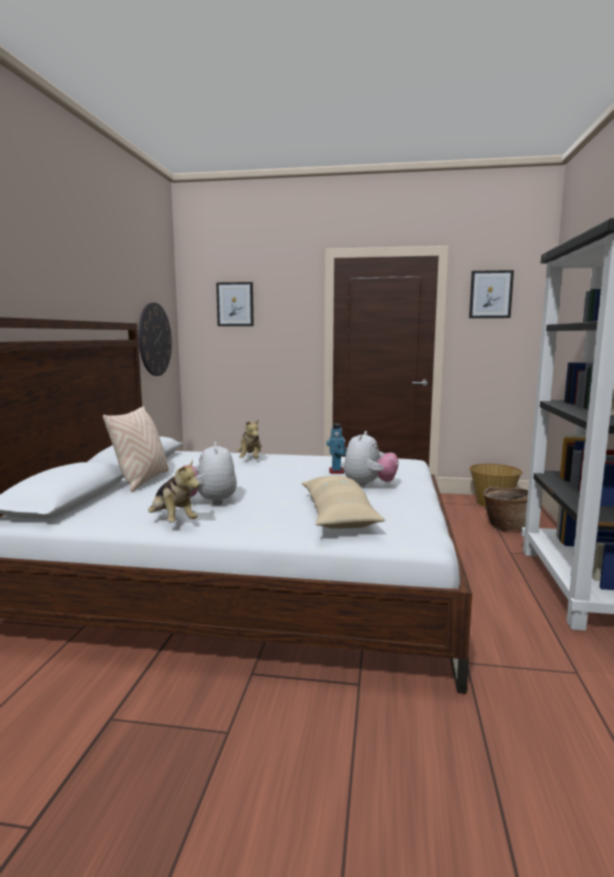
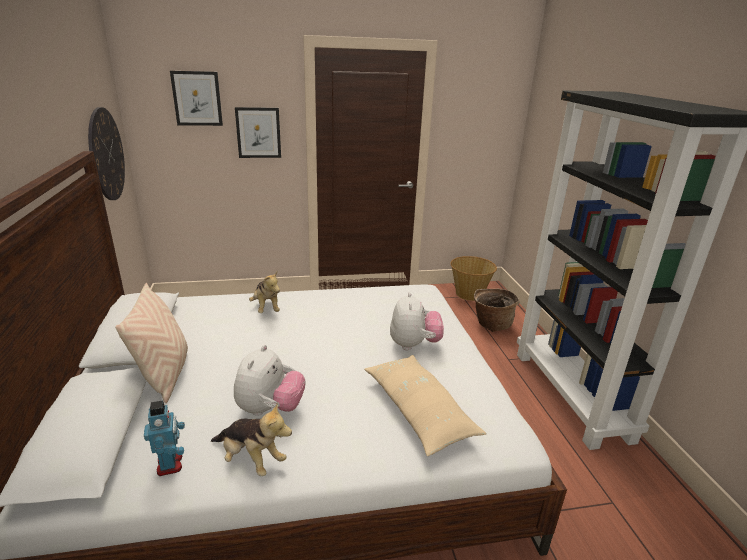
camera: 20 degrees left, 15 degrees up
plush toy [181,442,237,505] -> plush toy turned 135 degrees counterclockwise [234,345,305,416]
toy robot [327,423,347,474] -> toy robot moved to [144,401,185,476]
picture [469,270,514,318] -> picture moved to [235,107,281,158]

